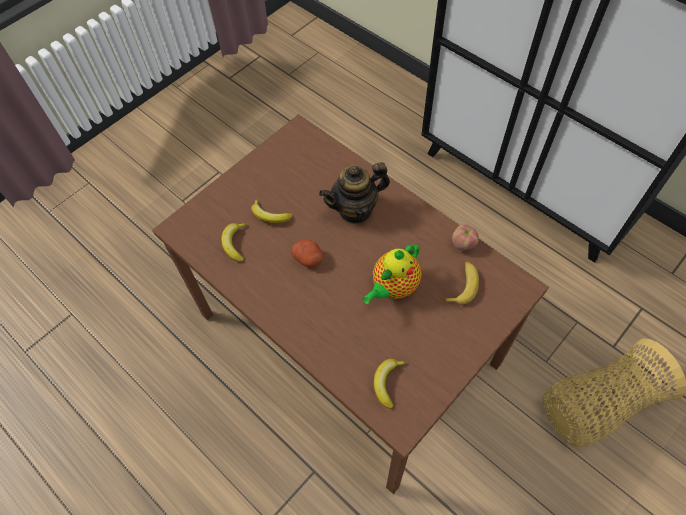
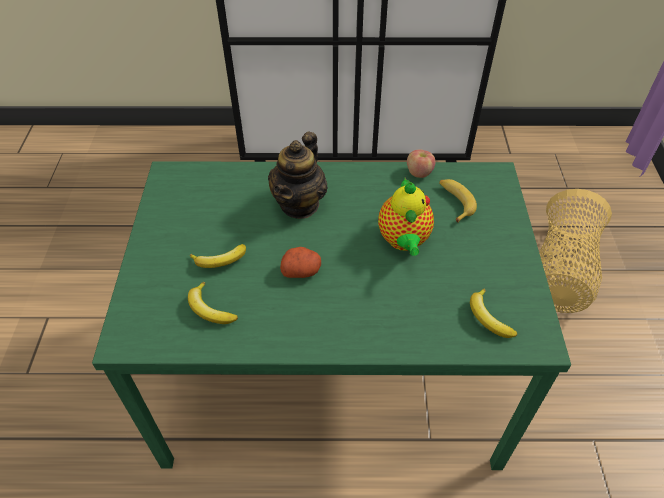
camera: 45 degrees left, 10 degrees down
brown dining table [152,114,549,494] -> green dining table [92,161,571,470]

